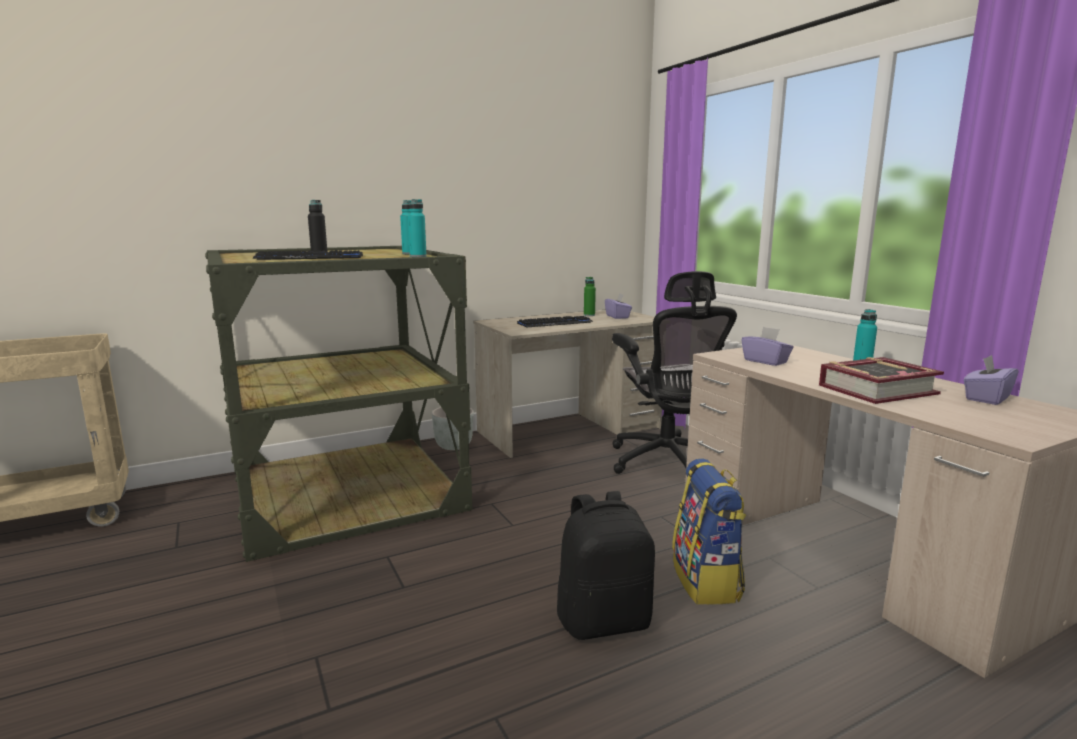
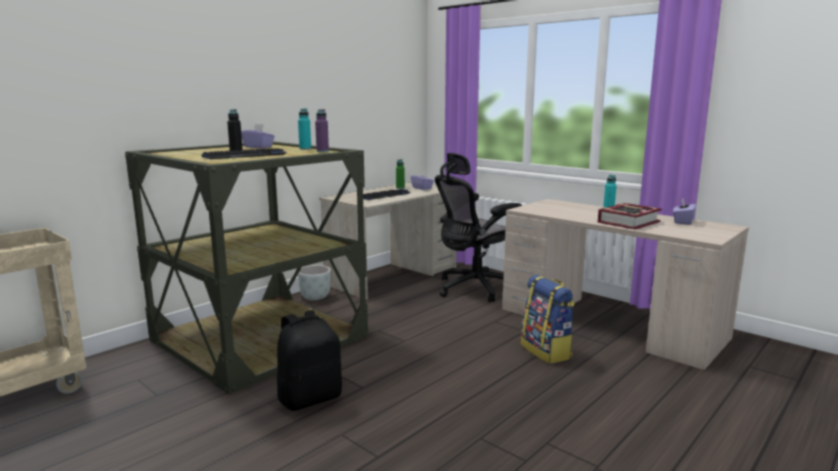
camera: 20 degrees left, 0 degrees up
turquoise bottle [408,199,427,257] -> purple bottle [315,109,329,152]
black backpack [557,491,655,640] -> black backpack moved to [277,310,342,411]
office chair [612,271,737,474] -> office chair turned 90 degrees clockwise [435,153,522,302]
purple tissue box [742,327,794,366] -> purple tissue box moved to [241,124,275,148]

